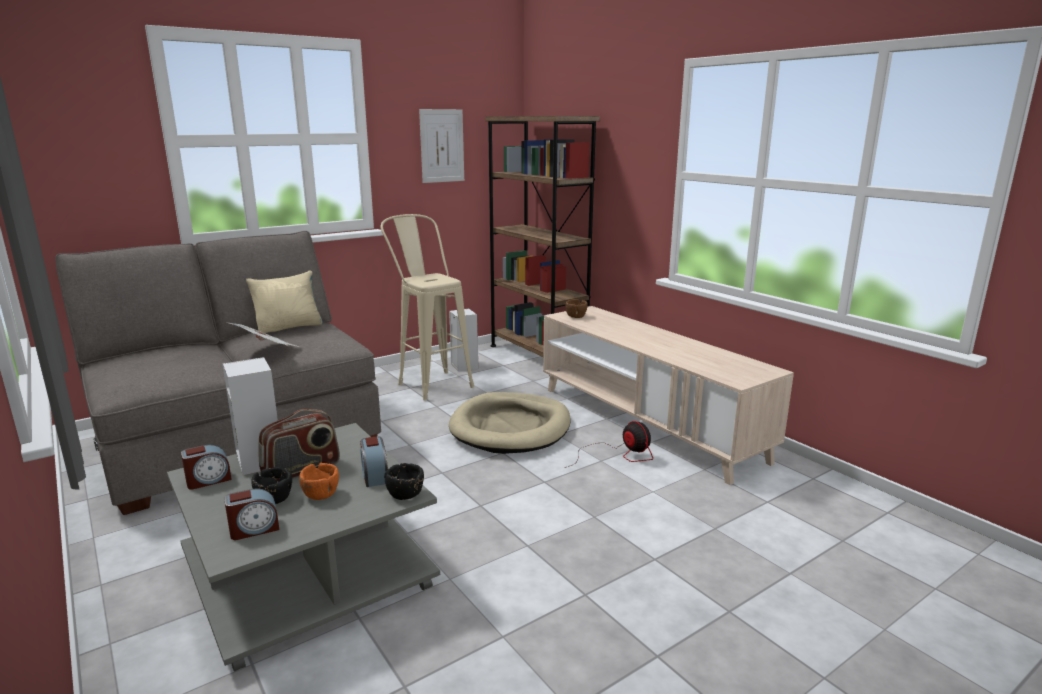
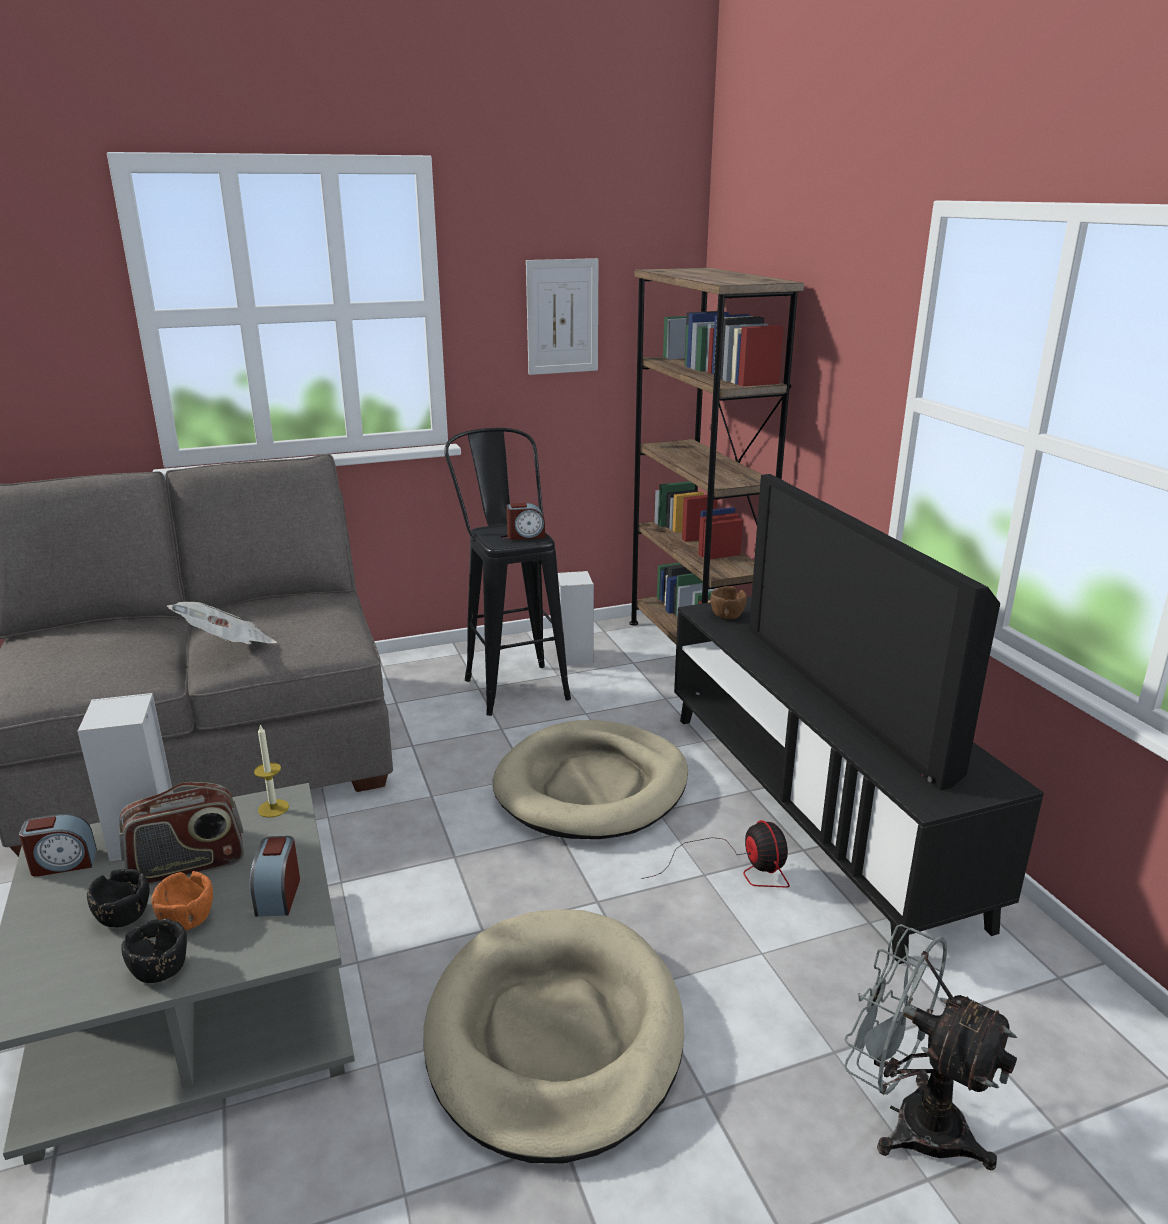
camera: 15 degrees right, 5 degrees up
alarm clock [224,488,279,540] -> alarm clock moved to [506,503,545,540]
beige pillow [246,270,323,333] -> none
beige stool [381,214,474,400] -> black stool [444,428,571,716]
black bowl [384,463,424,500] -> black bowl moved to [121,918,187,983]
beige tv stand [543,306,794,485] -> black tv stand [674,596,1044,964]
none -> candle [254,724,289,818]
none -> beige dog bed [423,909,684,1163]
none -> television [749,474,1000,791]
none -> grey fan [844,924,1017,1170]

